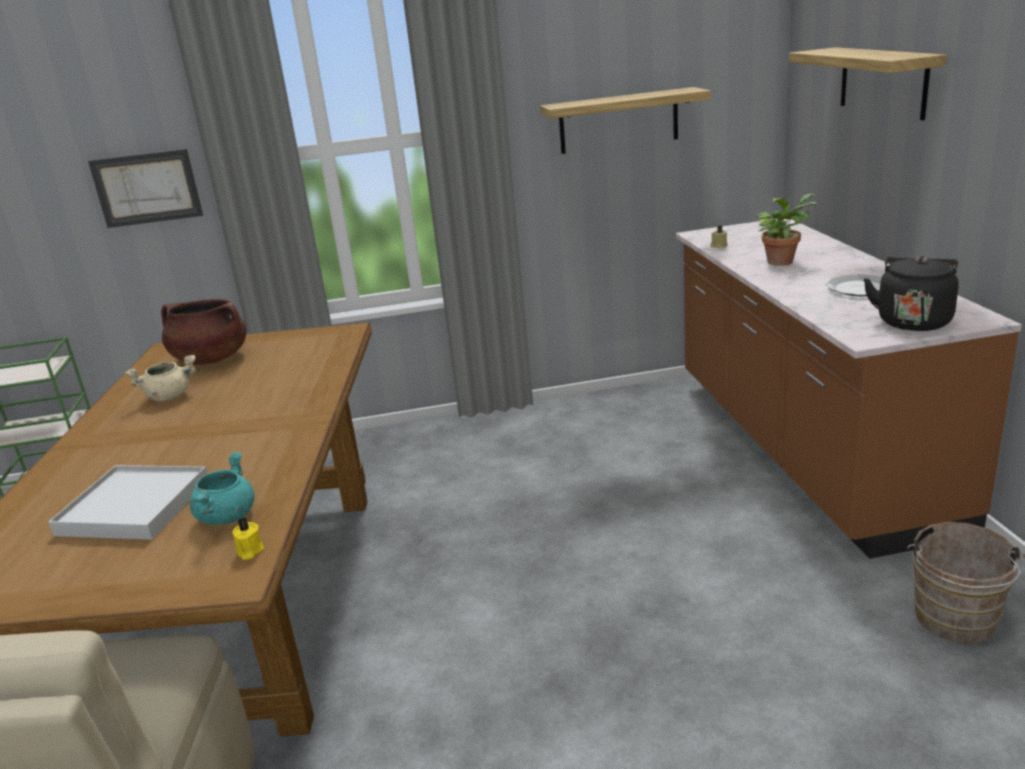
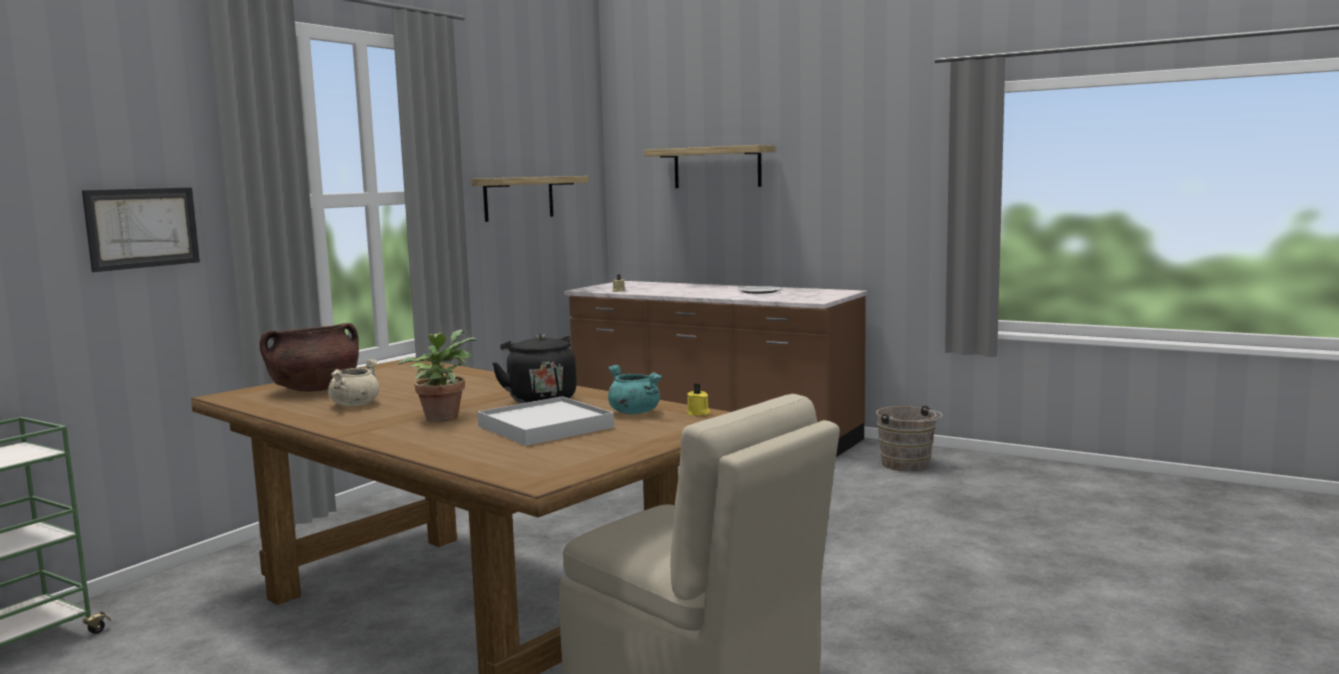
camera: 50 degrees left, 15 degrees down
potted plant [756,193,817,266] -> potted plant moved to [398,330,476,422]
black kettle [864,256,959,331] -> black kettle moved to [492,334,577,403]

